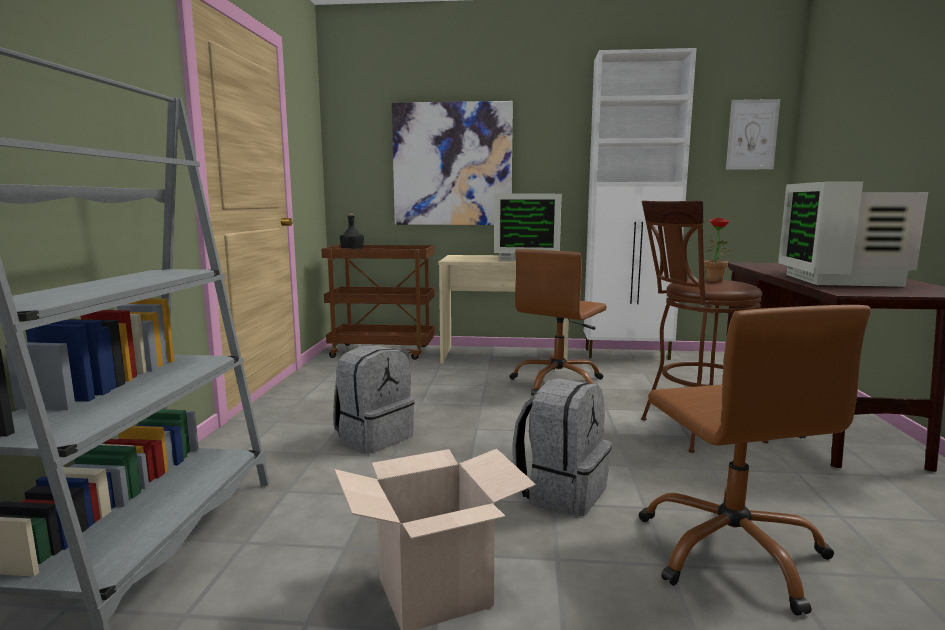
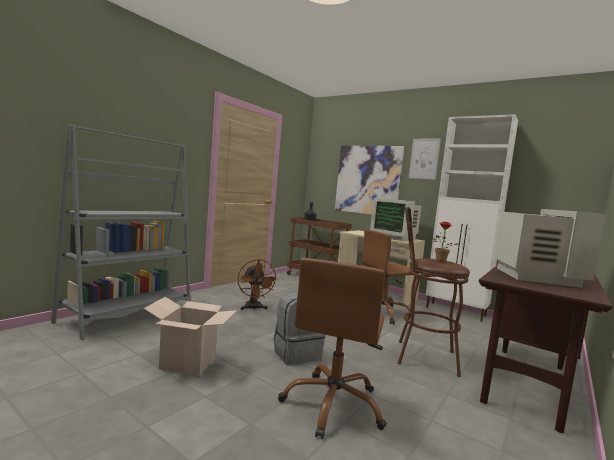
camera: 30 degrees right, 5 degrees down
grey backpack [333,345,415,453] -> brown fan [238,259,278,310]
picture [726,99,780,170] -> picture moved to [409,138,441,180]
monitor [778,181,928,287] -> monitor turned 150 degrees clockwise [494,209,606,288]

